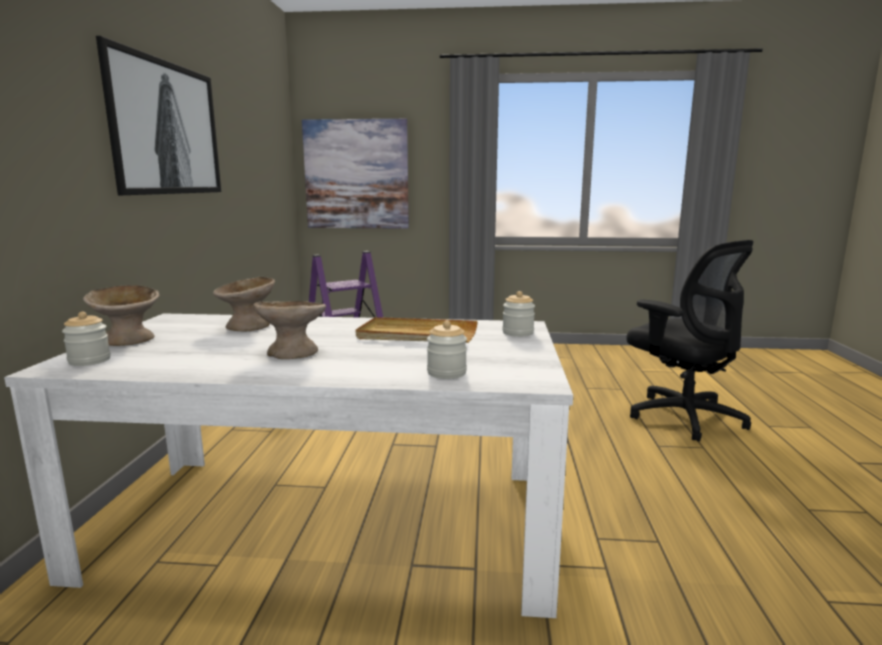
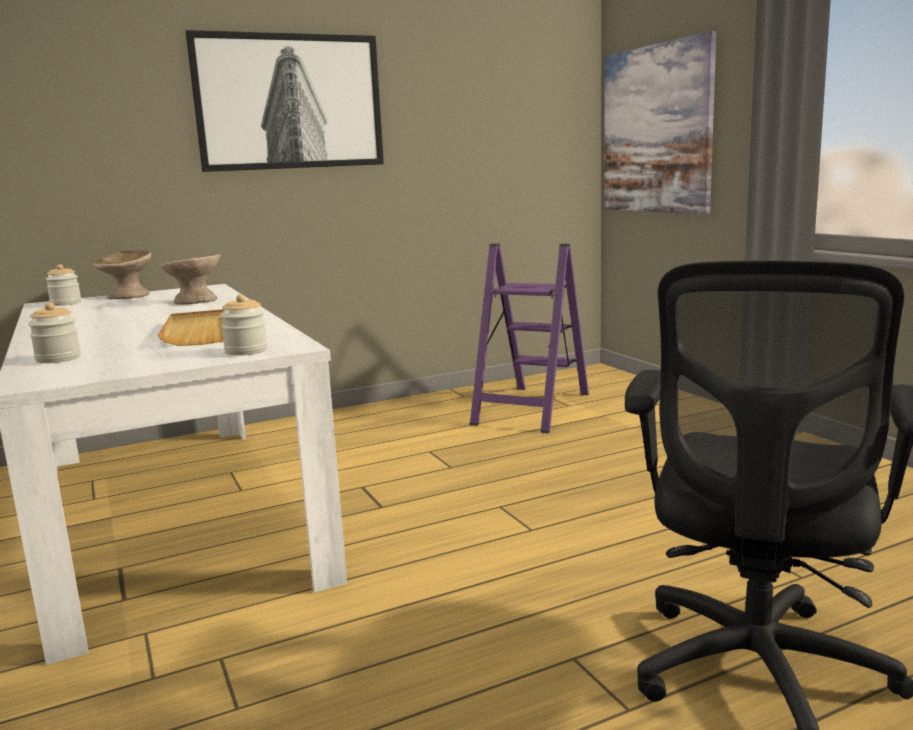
camera: 60 degrees right, 0 degrees up
beige bowl [254,301,326,359] -> none

